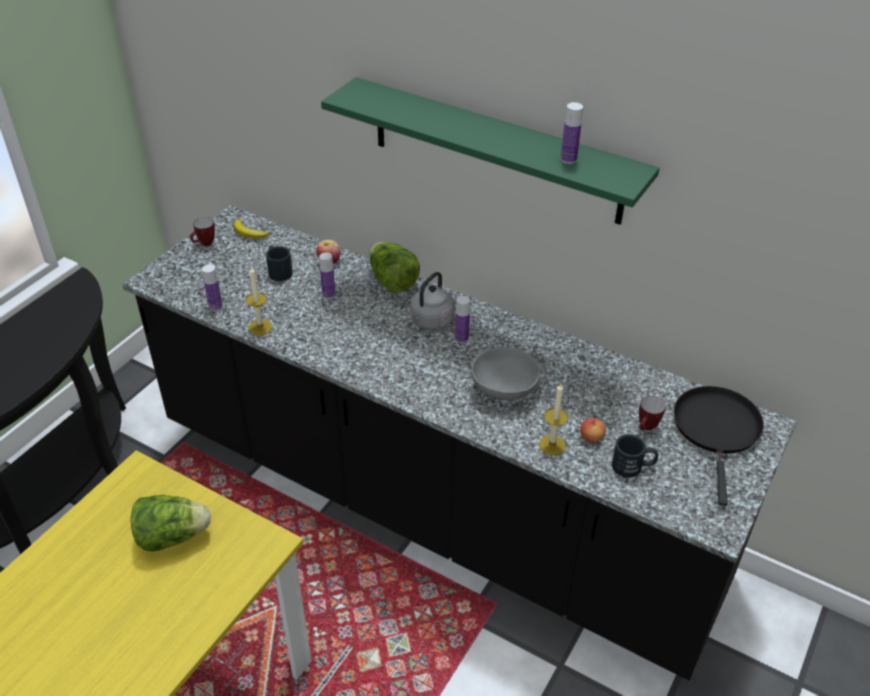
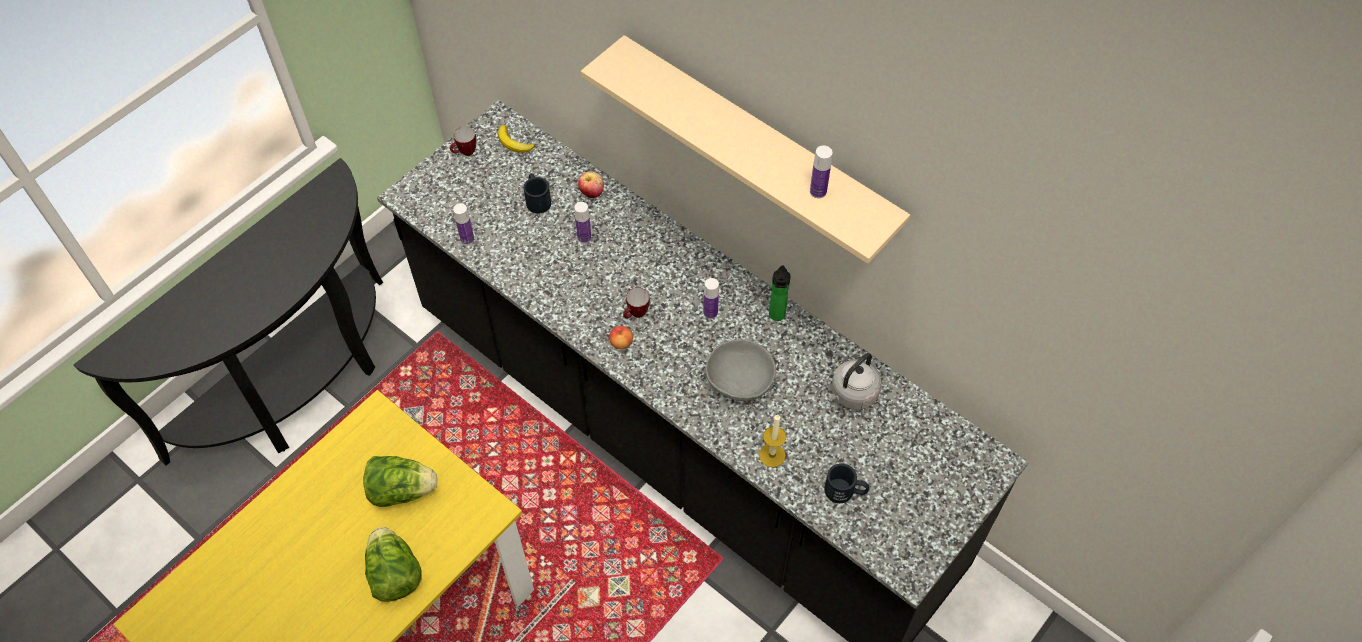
camera: 10 degrees right, 15 degrees up
candle [246,267,272,335] -> none
green shelf [321,77,660,225] -> beige shelf [581,35,910,264]
lettuce [369,242,420,293] -> lettuce moved to [365,527,422,602]
grey kettle [407,272,455,330] -> grey kettle moved to [827,353,882,410]
apple [580,418,606,443] -> apple moved to [609,326,633,349]
mug [639,396,666,430] -> mug moved to [623,287,650,319]
black frying pan [674,386,764,506] -> none
none -> bottle [769,266,791,321]

